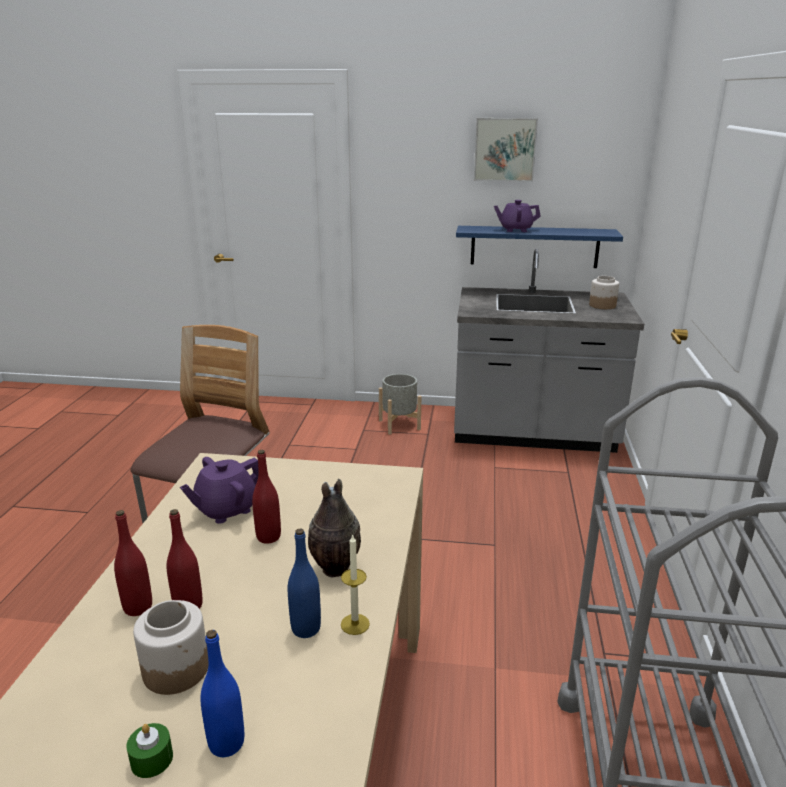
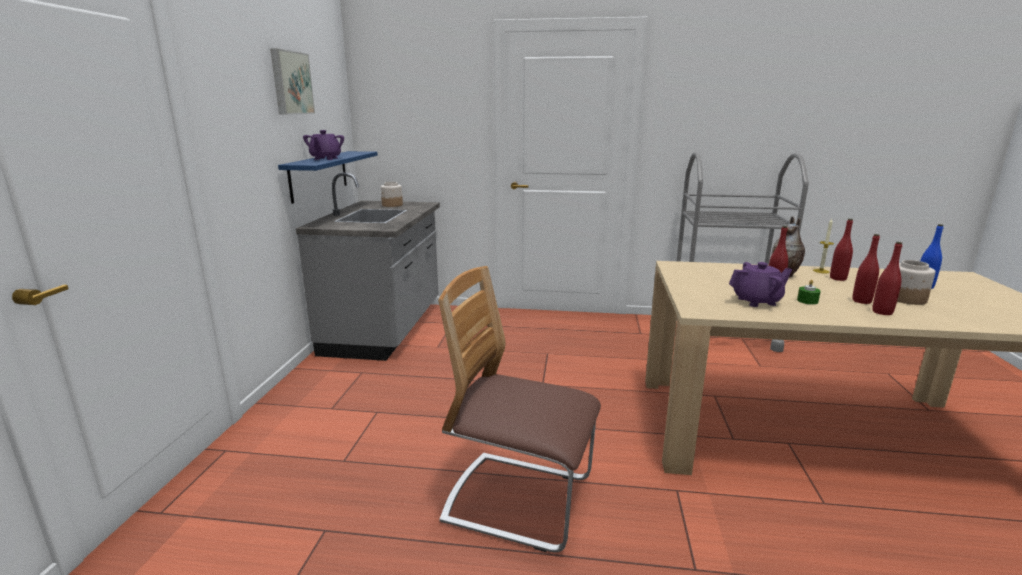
camera: 90 degrees left, 5 degrees down
green candle [126,723,173,778] -> green candle moved to [797,280,821,305]
purple teapot [180,457,259,524] -> purple teapot turned 60 degrees counterclockwise [729,262,792,307]
blue bottle [288,528,321,638] -> red bottle [830,219,853,281]
grey planter [379,374,421,435] -> none

